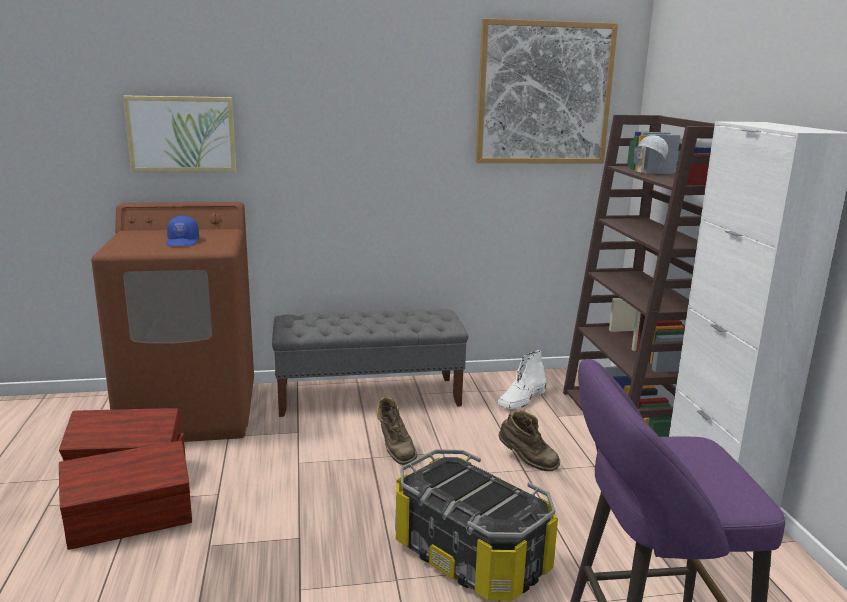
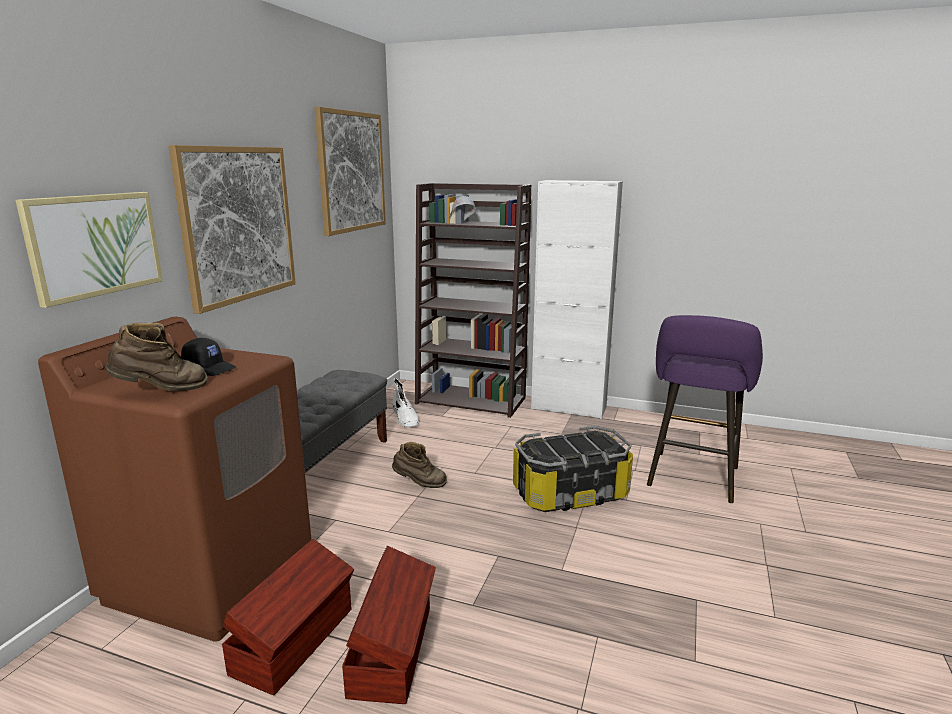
camera: 60 degrees left, 0 degrees up
blue cap [166,216,199,246] -> black cap [181,338,236,376]
brown boot [499,410,560,471] -> brown boot moved to [106,323,208,391]
none -> picture [168,145,296,314]

